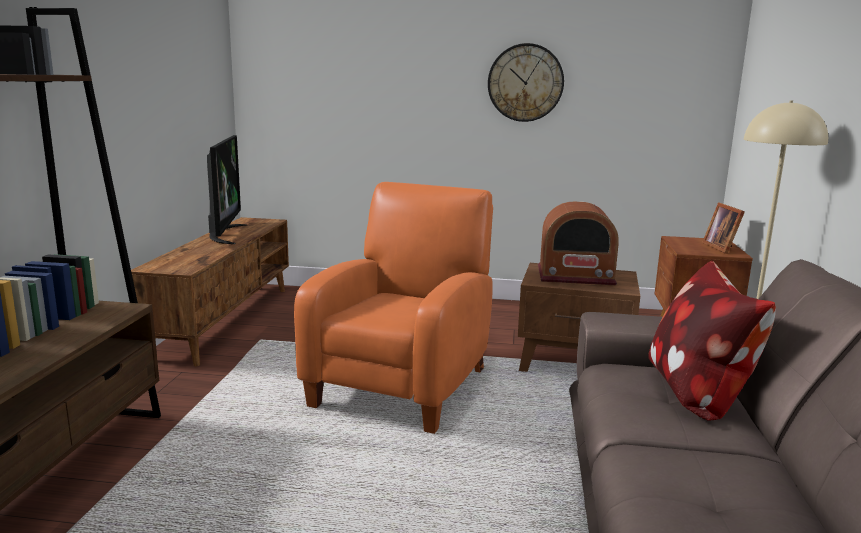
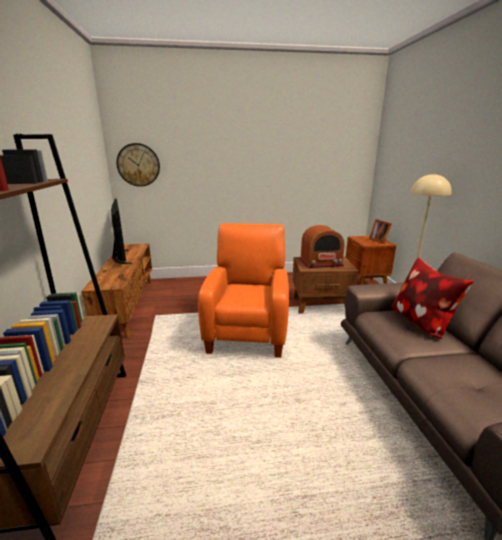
camera: 15 degrees left, 5 degrees up
wall clock [488,43,564,122] -> wall clock moved to [116,143,160,187]

